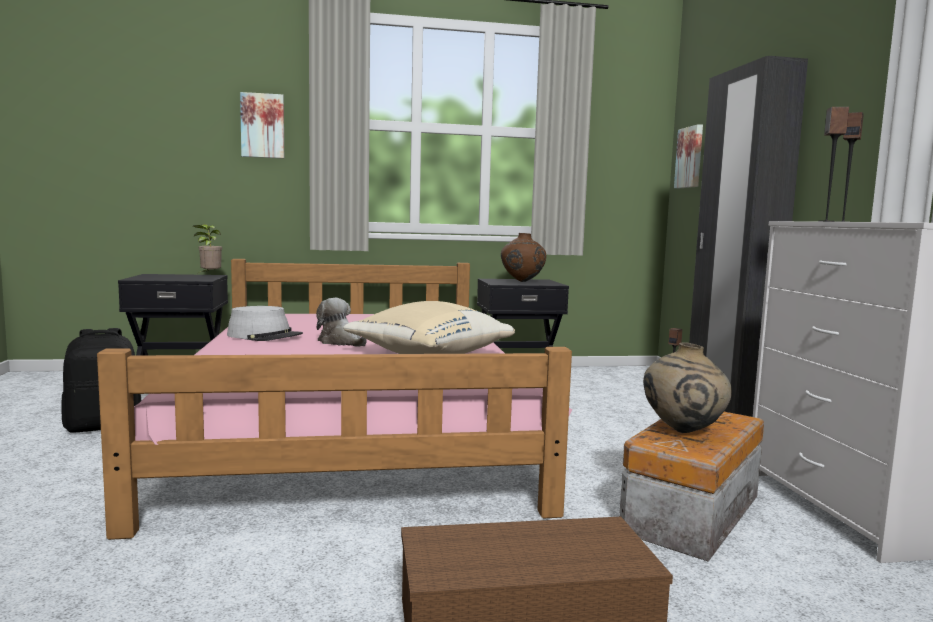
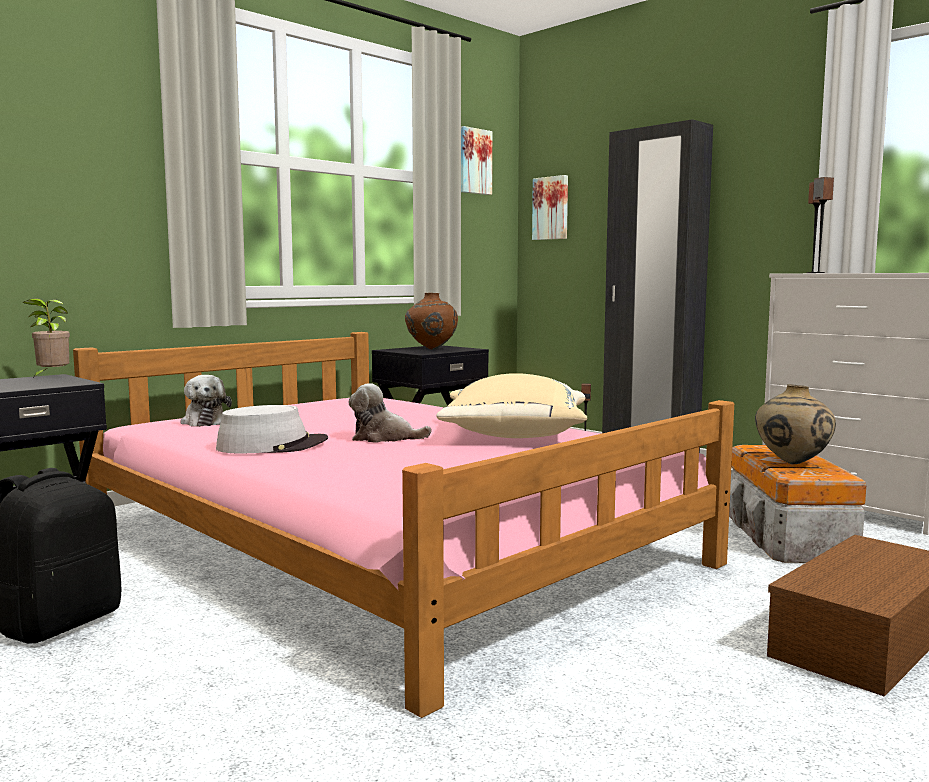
camera: 35 degrees left, 0 degrees up
picture [240,92,284,159] -> picture moved to [461,126,492,195]
none -> plush toy [180,375,232,427]

